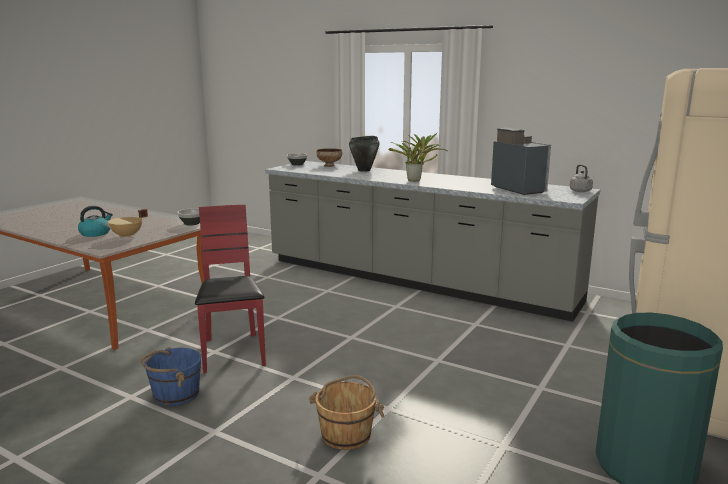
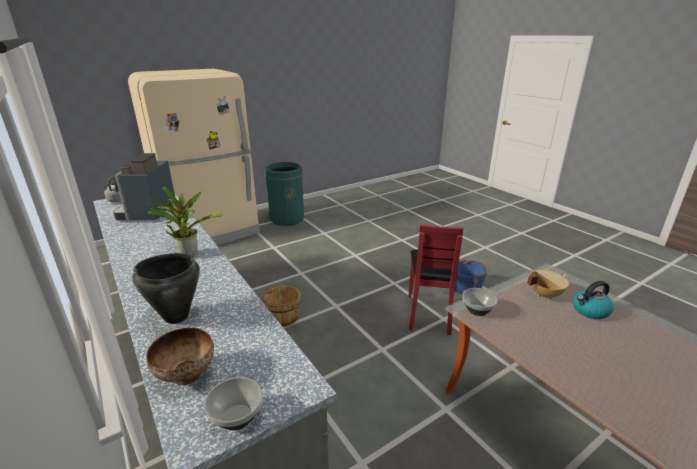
camera: 155 degrees left, 10 degrees up
brown bucket [309,375,384,450] -> brown bucket moved to [261,286,300,327]

